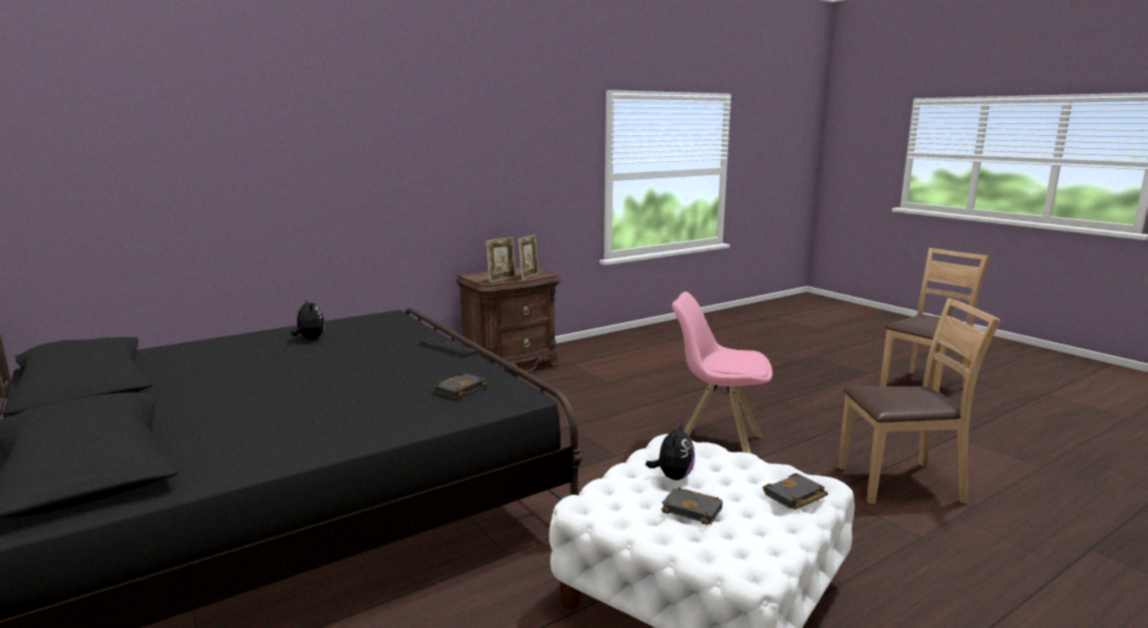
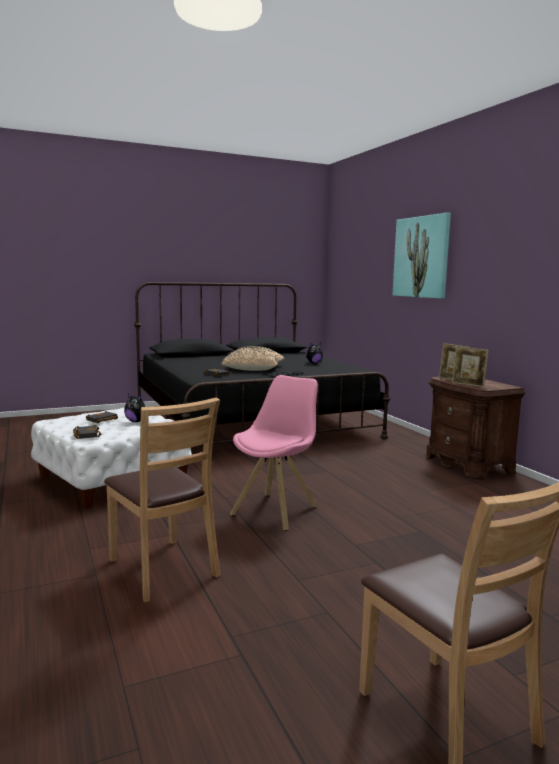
camera: 100 degrees right, 5 degrees down
brown chair [838,298,1001,504] -> brown chair turned 45 degrees counterclockwise [104,398,221,602]
none -> beige pillow [222,346,284,371]
none -> picture [393,213,451,299]

